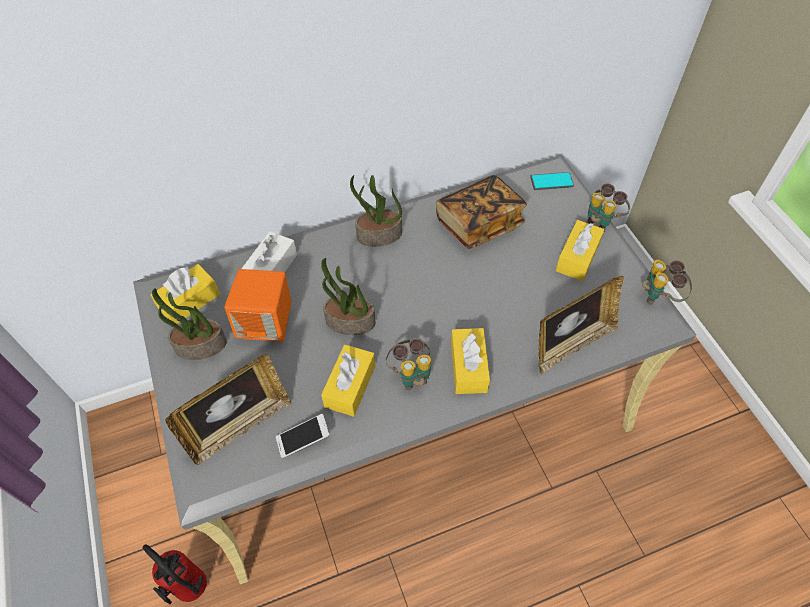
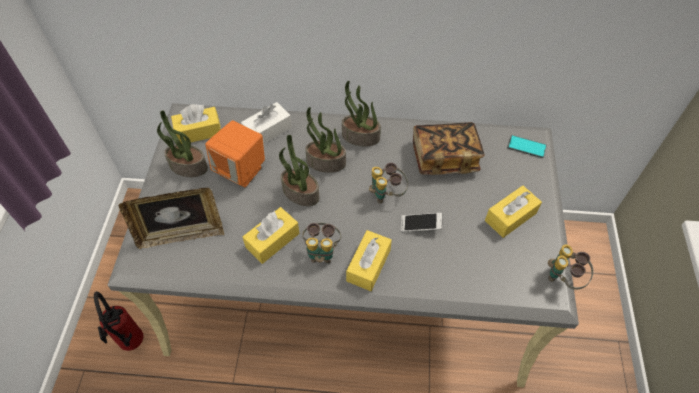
camera: 25 degrees right, 0 degrees up
phone [276,414,330,458] -> phone moved to [401,213,442,232]
picture frame [538,276,624,375] -> none
binoculars [587,183,630,231] -> binoculars moved to [369,163,408,204]
none -> potted plant [305,107,346,173]

